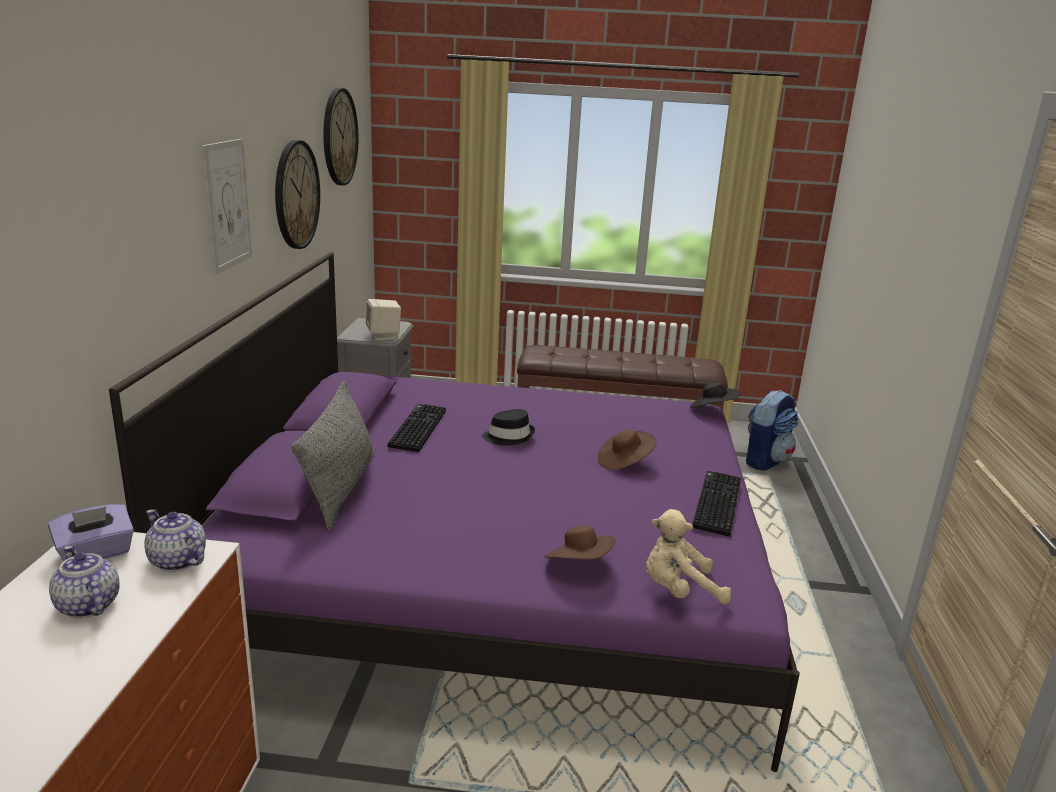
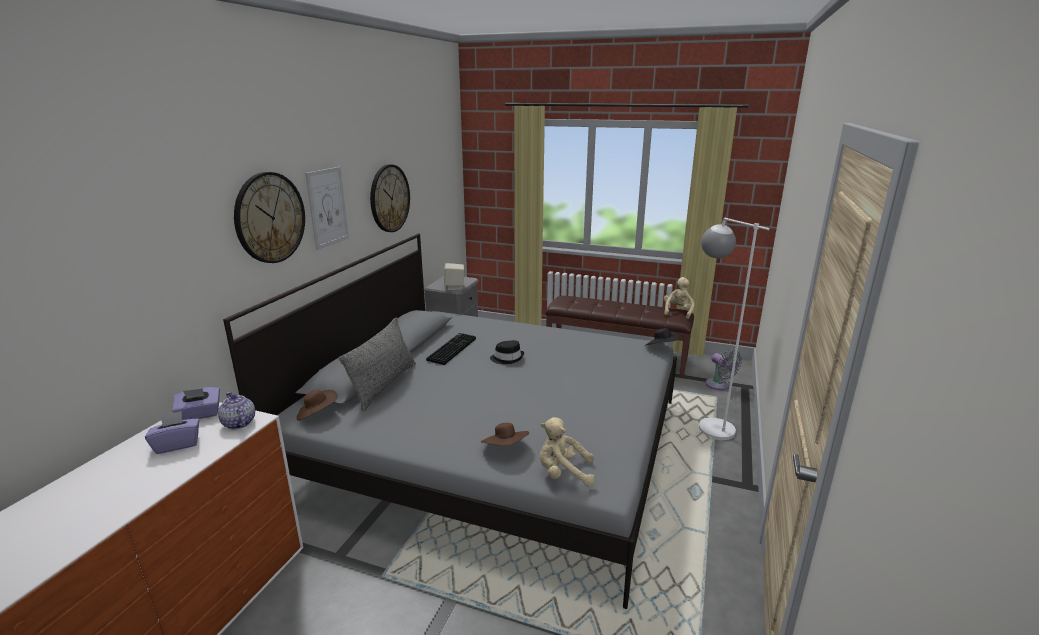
camera: 15 degrees right, 0 degrees up
teapot [49,545,119,618] -> purple tissue box [145,411,200,454]
purple bed [109,252,800,772] -> grey bed [223,233,677,609]
wall clock [323,88,358,185] -> wall clock moved to [234,172,305,263]
brown hat [598,429,657,469] -> brown hat moved to [297,389,338,421]
keyboard [692,471,741,537] -> none
backpack [746,390,798,471] -> grey fan [706,349,742,390]
none -> beige plush toy [664,277,695,319]
none -> white floor lamp [699,218,770,440]

